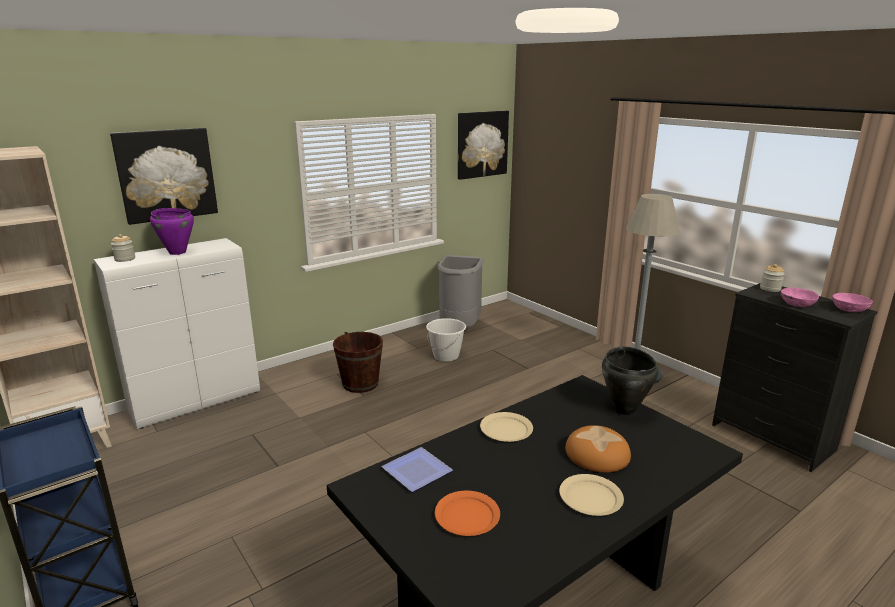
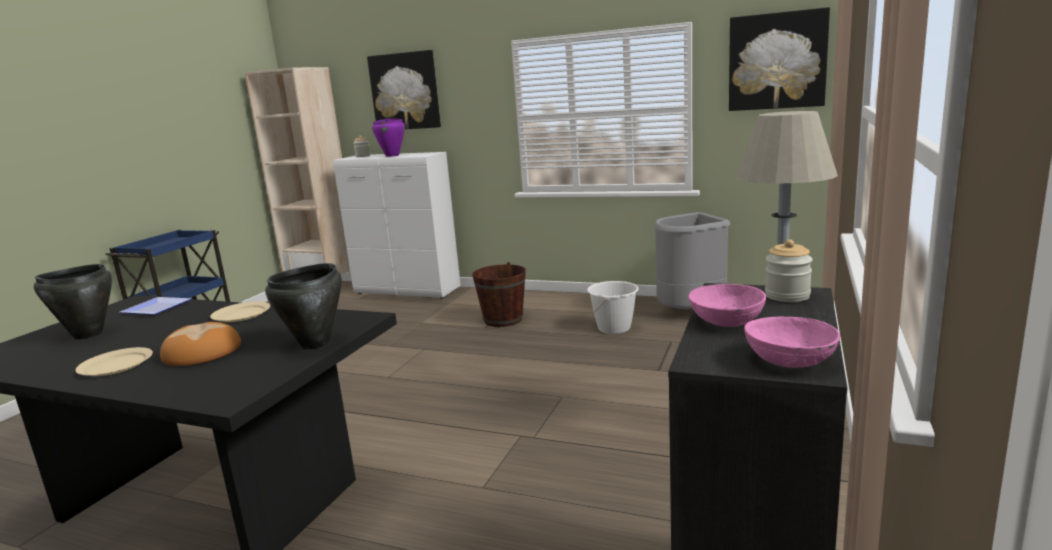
camera: 60 degrees right, 5 degrees down
orange plate [435,491,500,536] -> black cooking pot [34,264,112,340]

